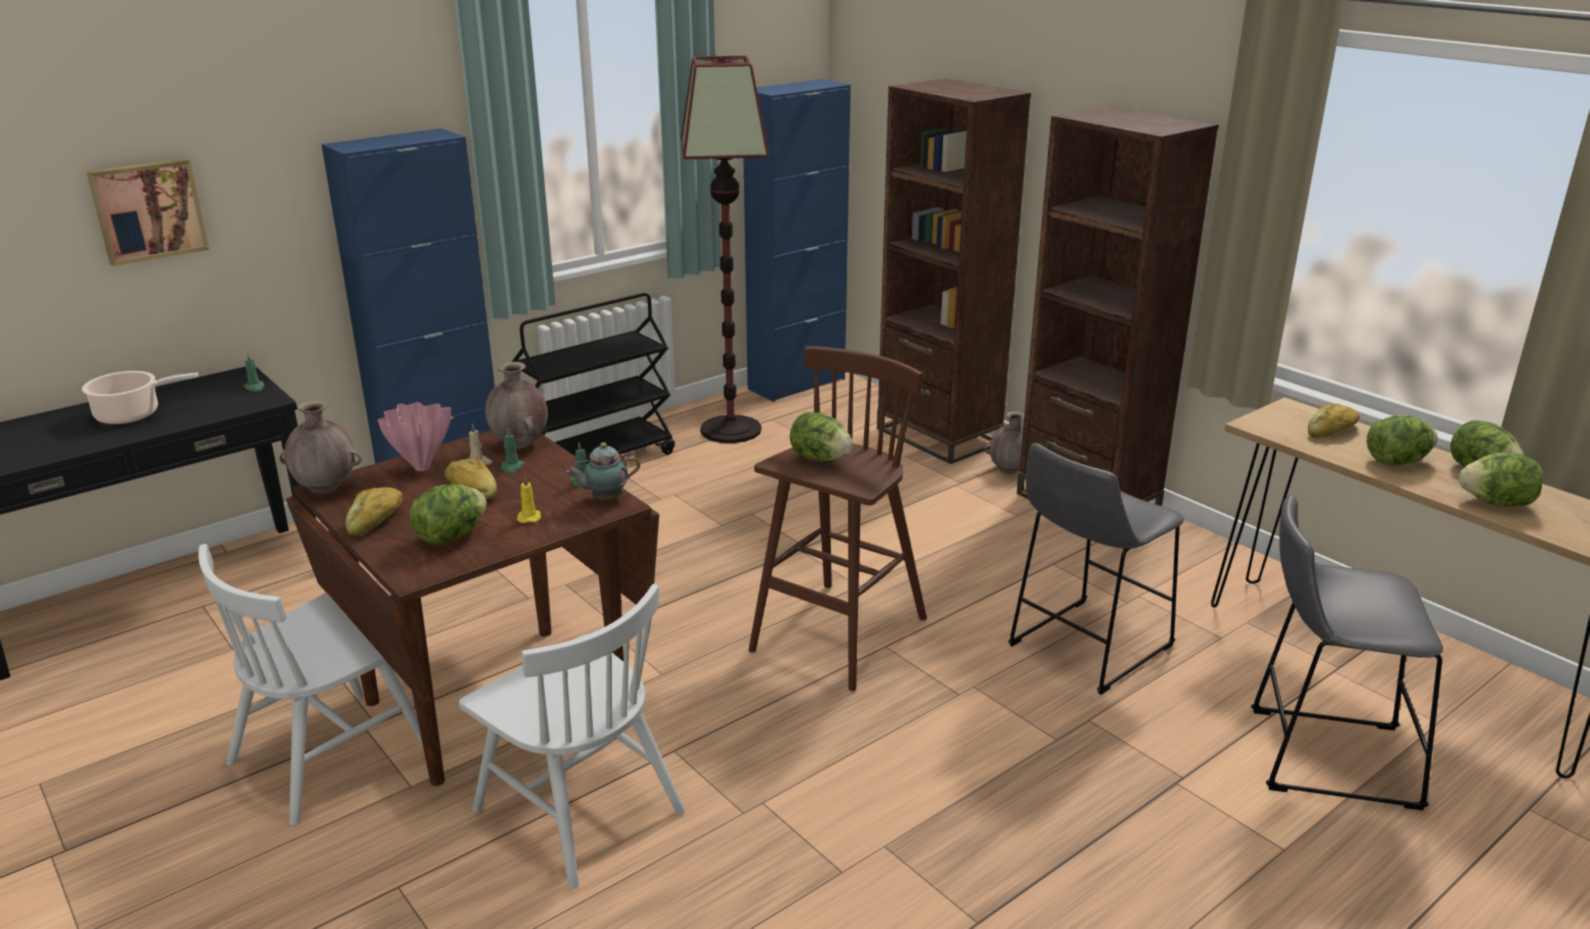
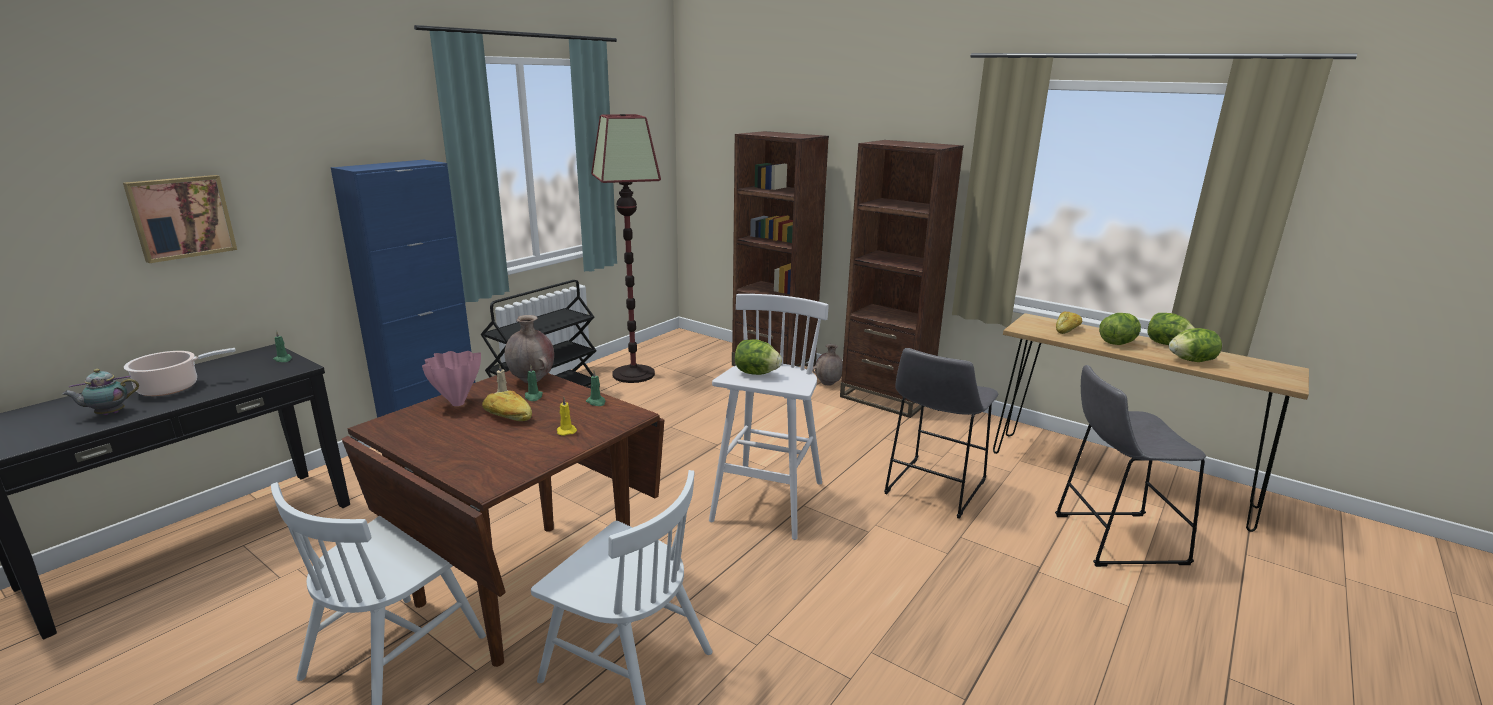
camera: 15 degrees left, 5 degrees down
brown vase [279,400,362,494] -> none
bread [346,487,403,537] -> none
lettuce [409,483,487,545] -> none
teapot [566,443,640,500] -> teapot moved to [62,369,139,415]
blue cabinet [744,79,851,402] -> none
brown stool [749,346,927,691] -> white stool [709,294,829,540]

